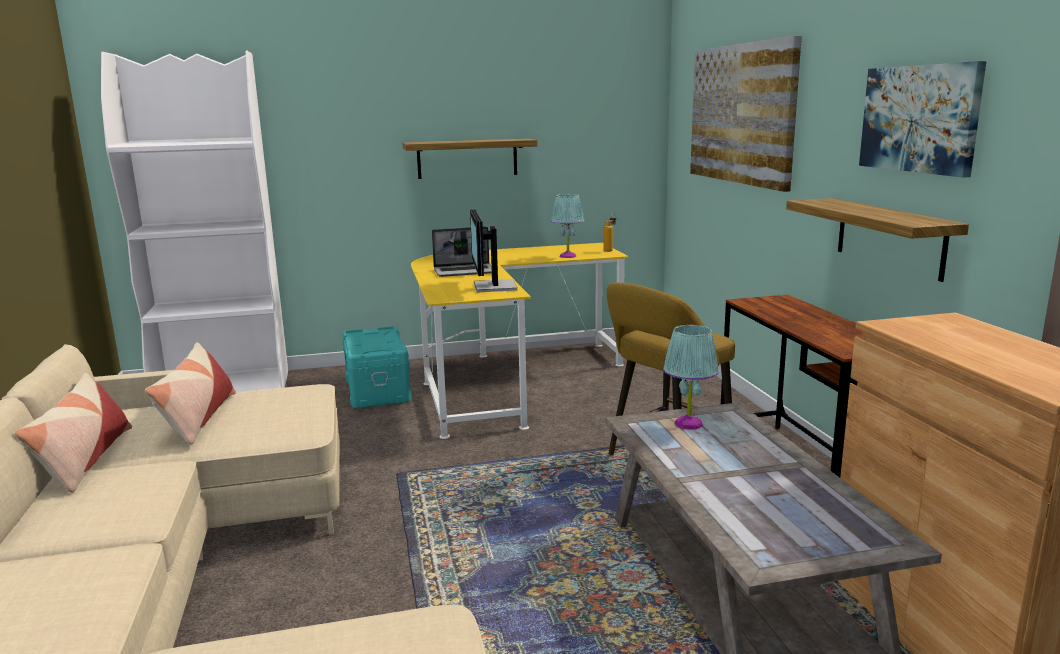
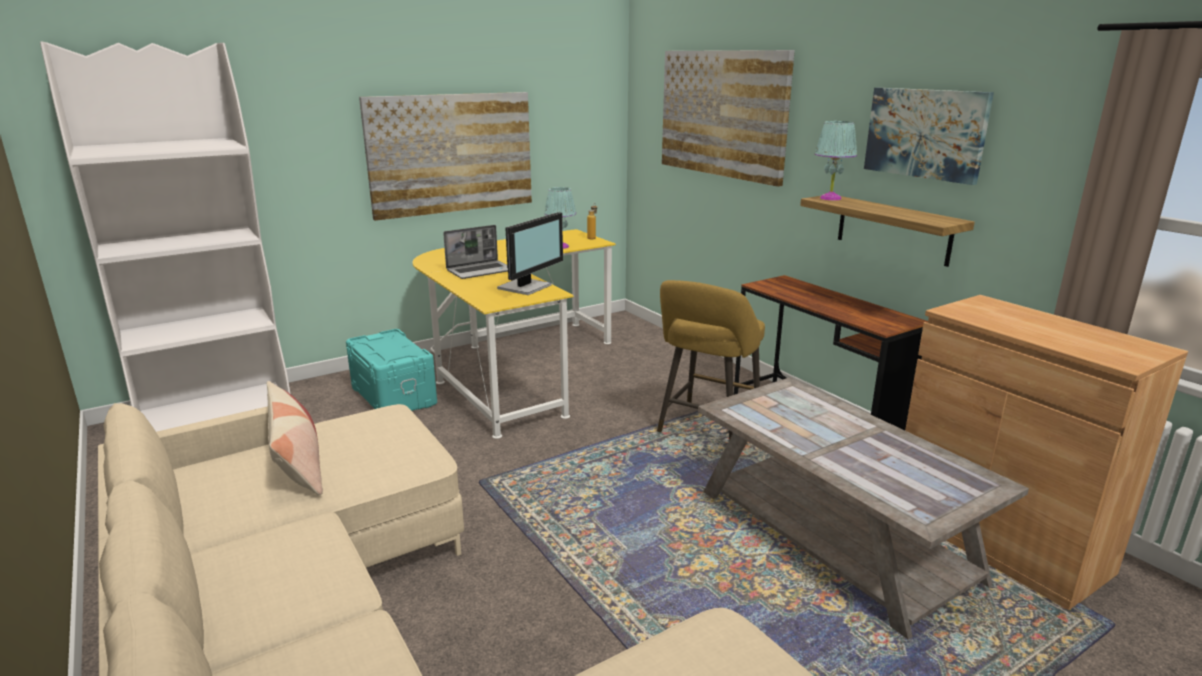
camera: 20 degrees left, 5 degrees up
pillow [14,373,132,493] -> none
shelf [403,139,537,179] -> picture [359,92,532,221]
monitor [470,210,517,293] -> monitor turned 120 degrees counterclockwise [497,212,563,295]
turquoise table lamp [663,325,719,430] -> turquoise table lamp moved to [815,121,857,200]

